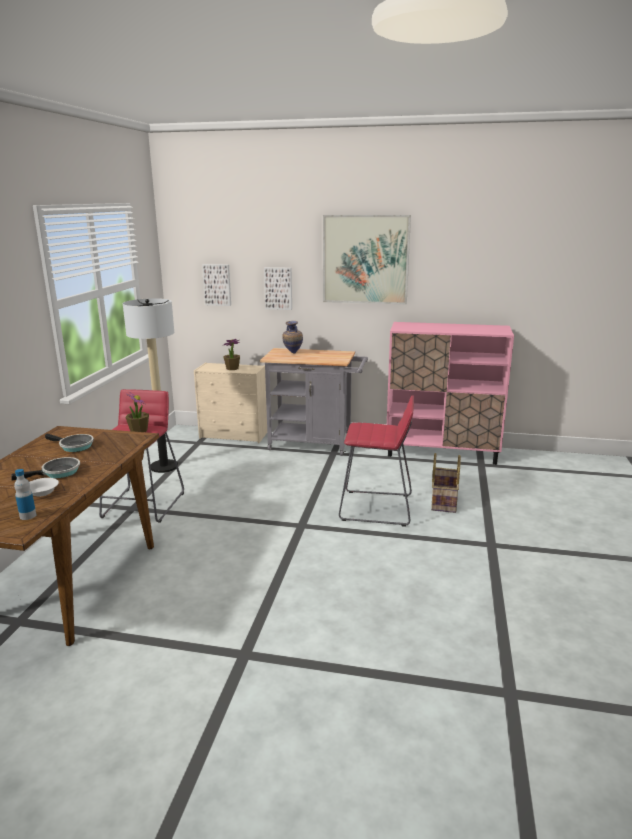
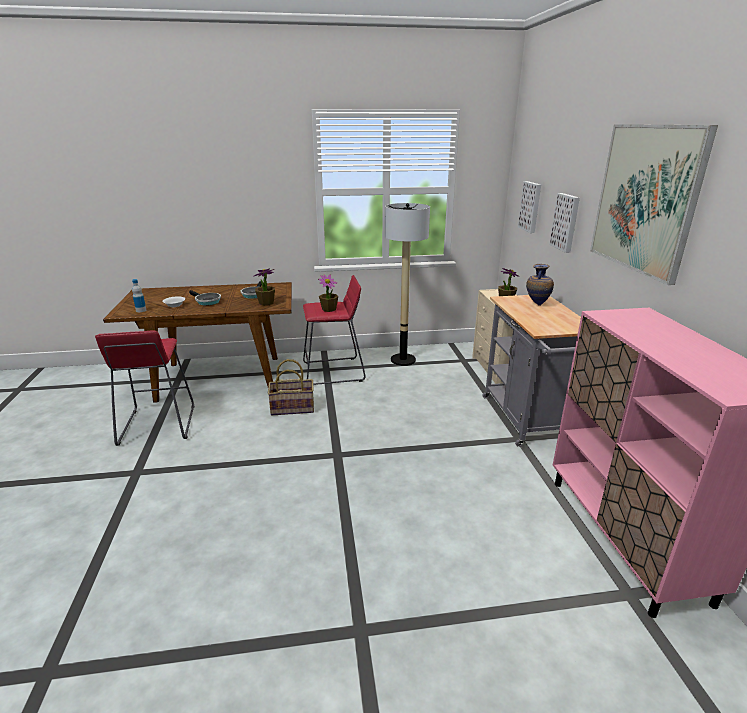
camera: 70 degrees right, 5 degrees up
red stool [339,395,414,527] -> red stool moved to [95,330,194,446]
basket [431,453,461,513] -> basket moved to [268,359,314,415]
none -> potted plant [254,268,275,306]

